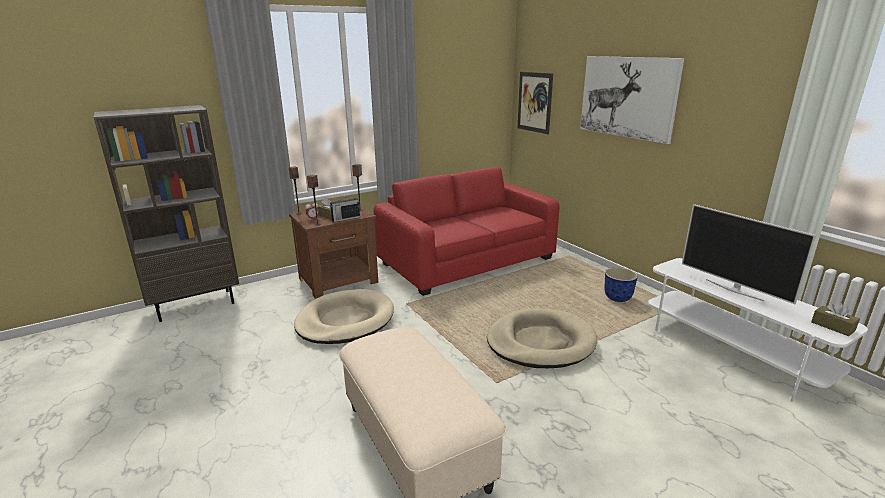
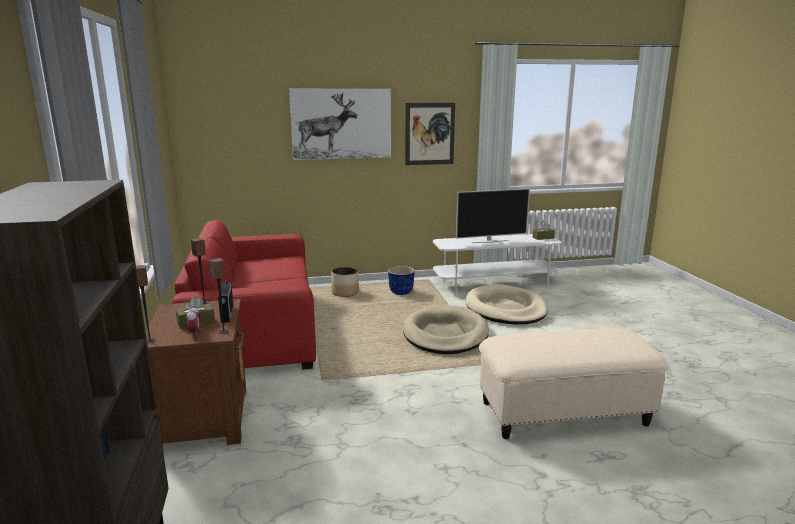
camera: 70 degrees left, 5 degrees down
beige dog bed [294,289,394,344] -> beige dog bed moved to [465,284,548,324]
picture [517,72,553,134] -> picture moved to [405,103,455,165]
none -> planter [331,267,359,297]

